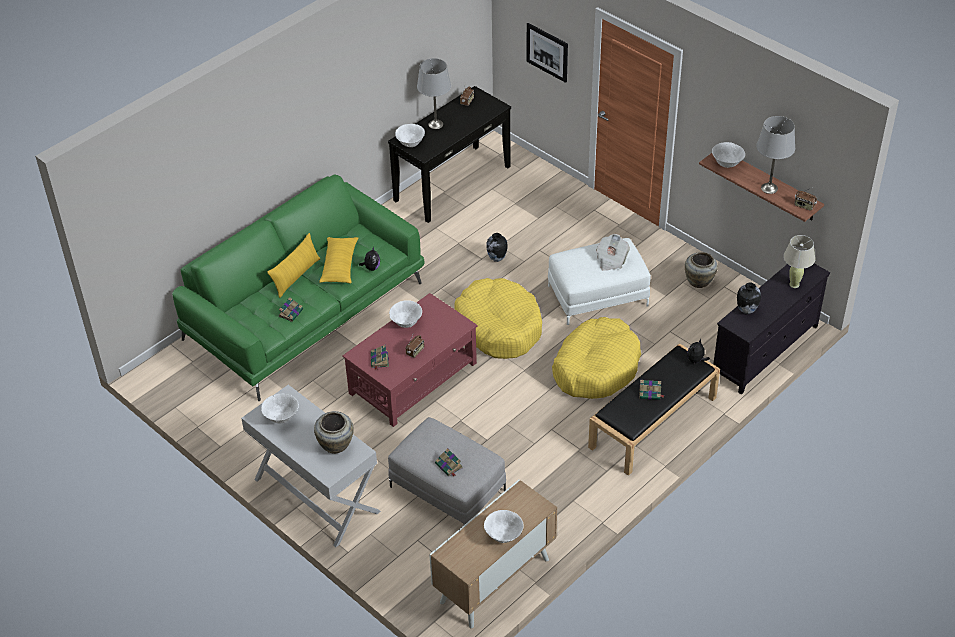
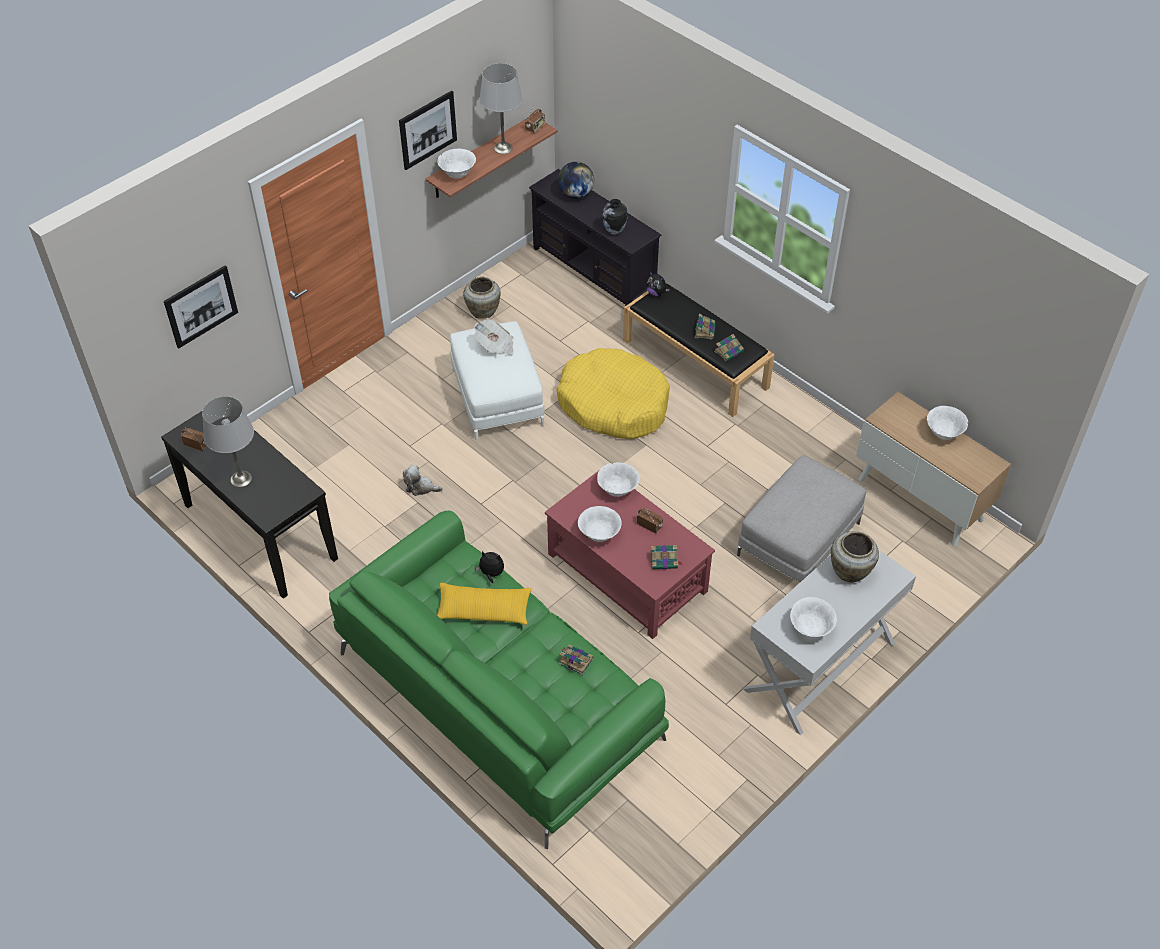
camera: 90 degrees left, 5 degrees up
yellow pillow [267,233,320,298] -> none
white bowl [395,124,425,147] -> white bowl moved to [597,462,640,497]
book [435,448,463,477] -> book moved to [714,334,744,362]
yellow dog bed [455,278,542,359] -> none
vase [486,233,508,262] -> plush toy [403,465,443,496]
beige table lamp [783,235,815,288] -> globe [558,162,594,199]
none -> picture [399,91,457,170]

